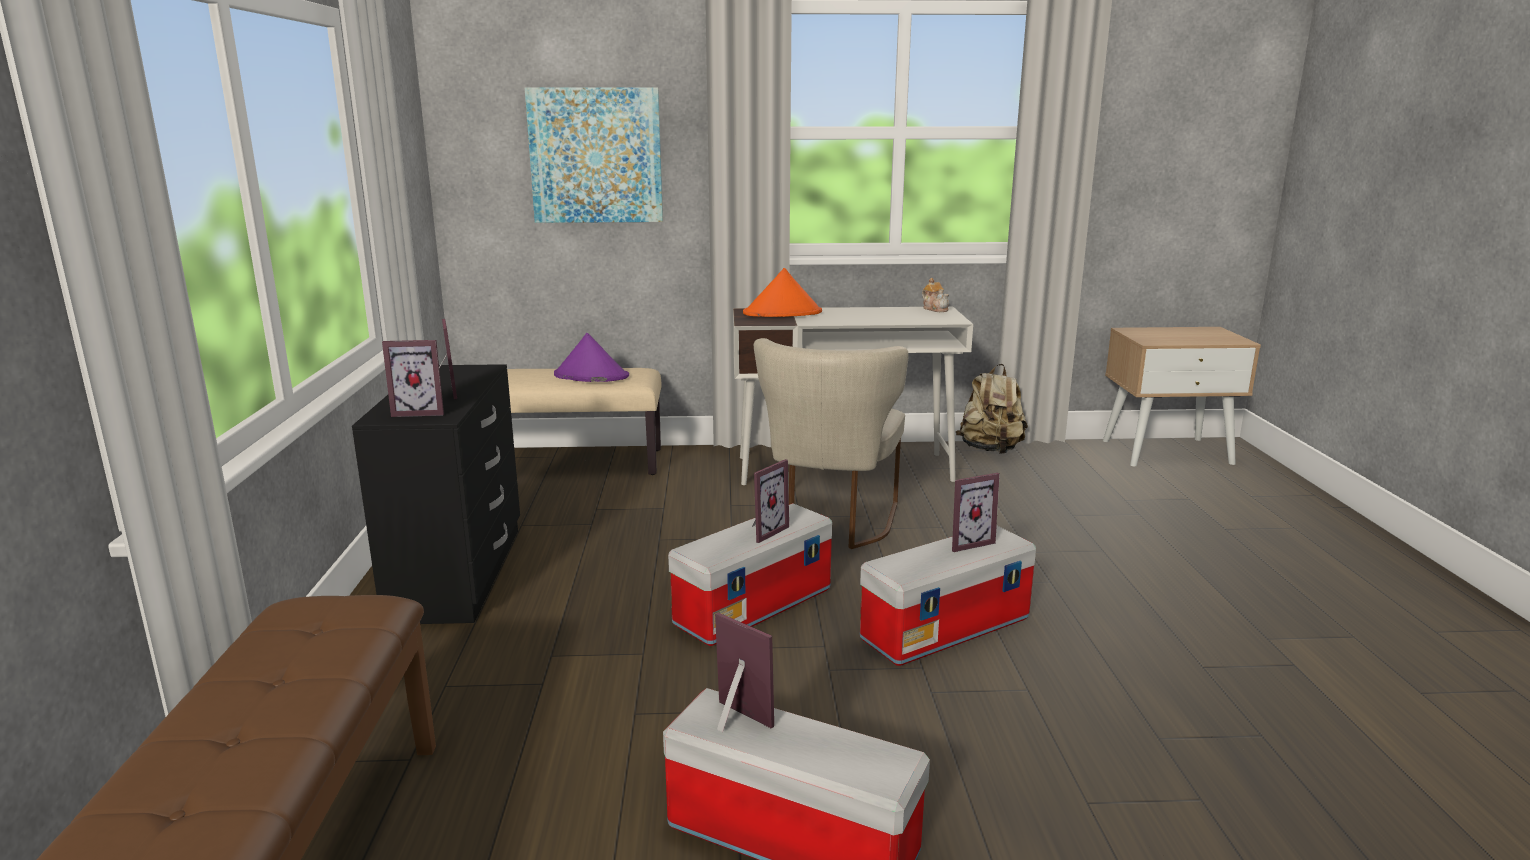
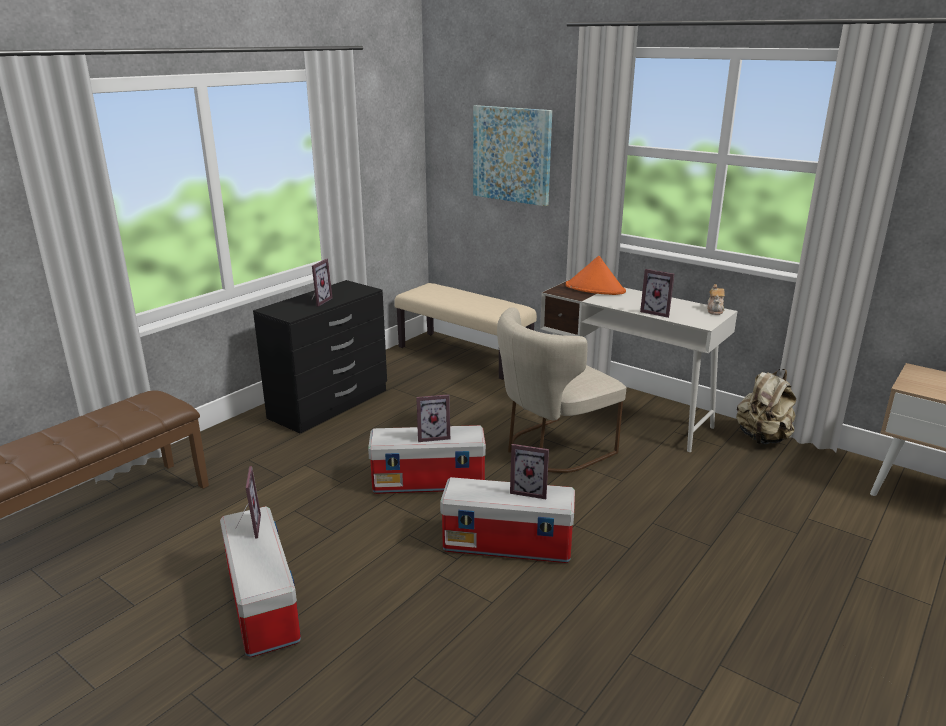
camera: 40 degrees right, 5 degrees up
picture frame [382,340,444,417] -> picture frame moved to [640,269,674,318]
purple hat [554,333,629,382] -> none

